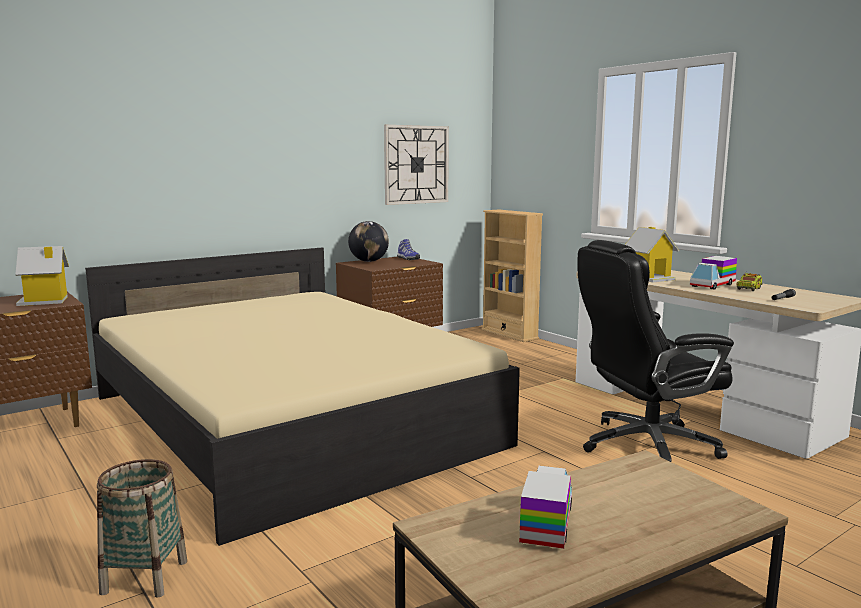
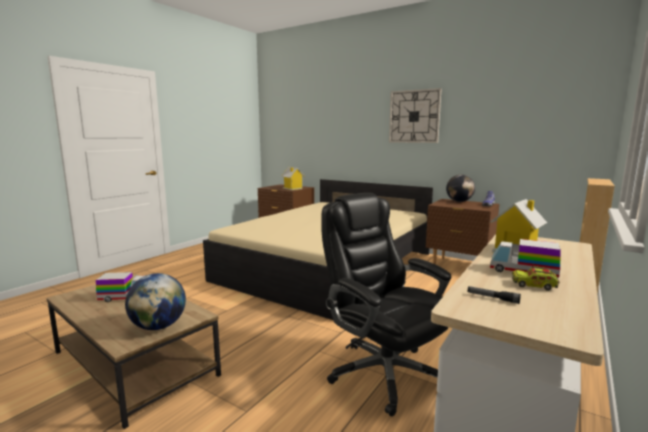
camera: 70 degrees right, 0 degrees up
basket [97,459,187,598] -> none
wall clock [384,125,449,205] -> wall clock moved to [389,88,442,143]
none -> globe [125,273,186,330]

